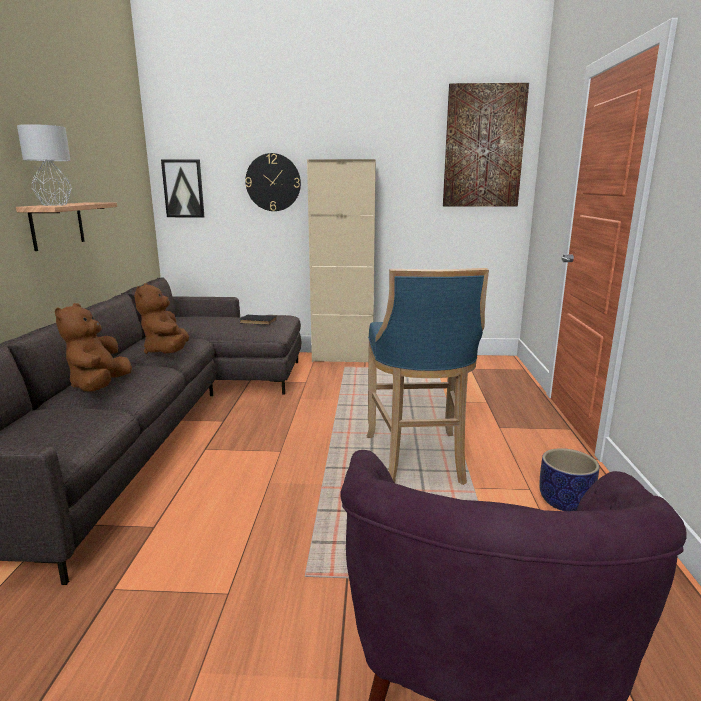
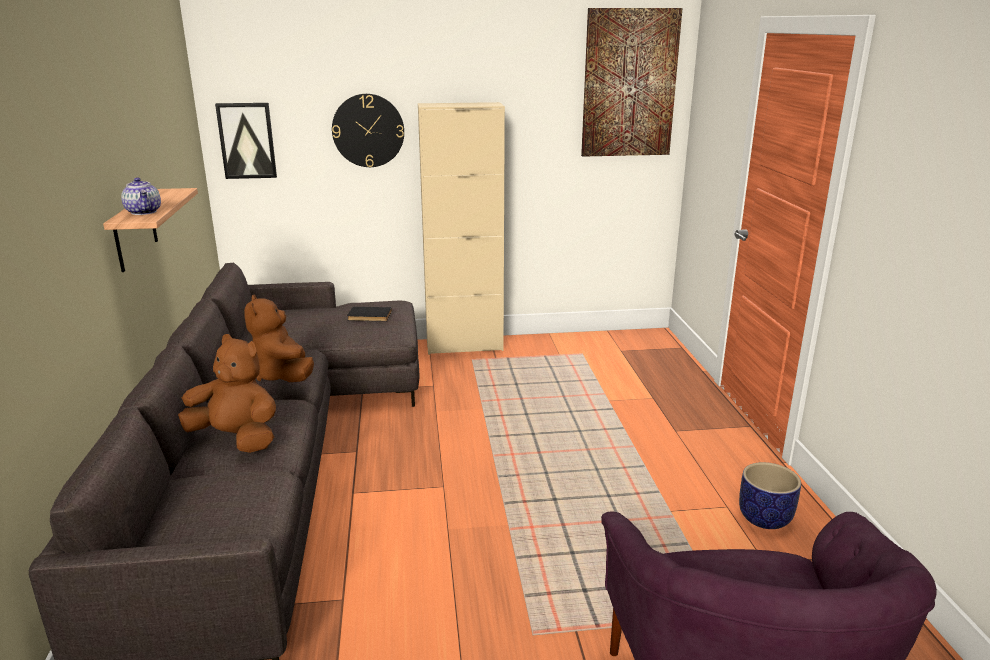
camera: 10 degrees left, 5 degrees up
grey table lamp [17,124,72,206] -> teapot [121,178,161,215]
brown plush toy [55,303,132,391] -> brown plush toy turned 120 degrees clockwise [178,334,276,453]
blue stool [367,268,489,485] -> none

